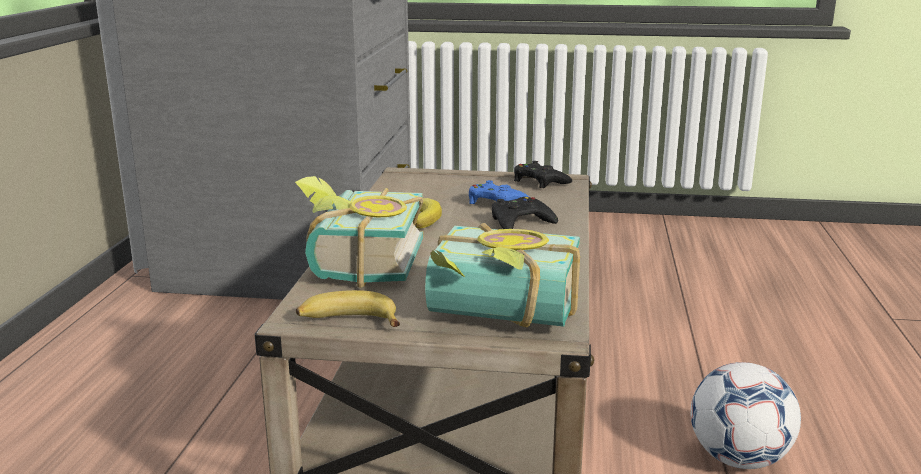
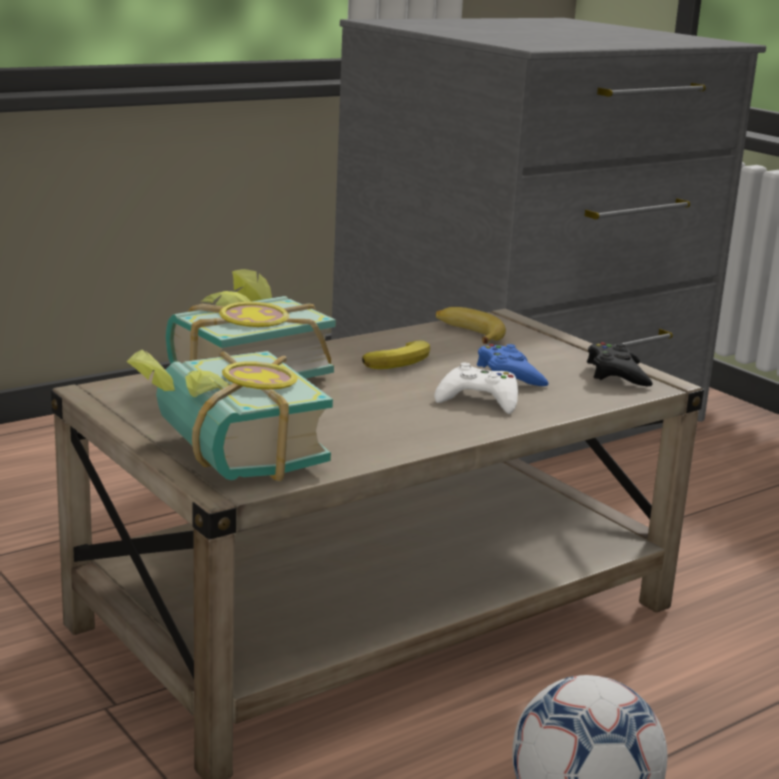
camera: 45 degrees right, 0 degrees up
banana [296,290,400,327] -> banana moved to [436,307,506,344]
black game controller [492,197,558,229] -> white game controller [434,363,518,414]

